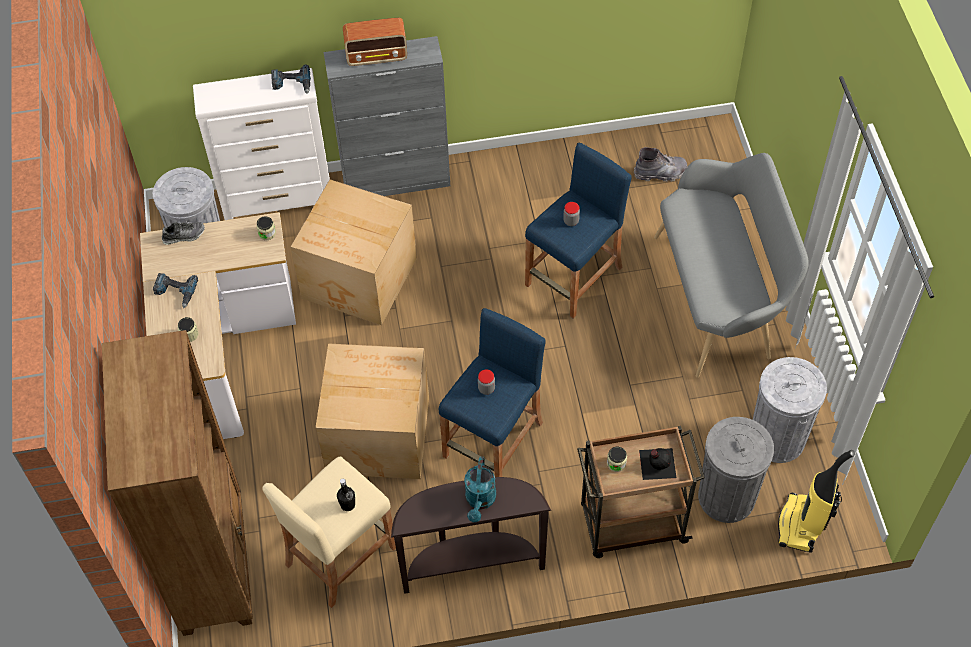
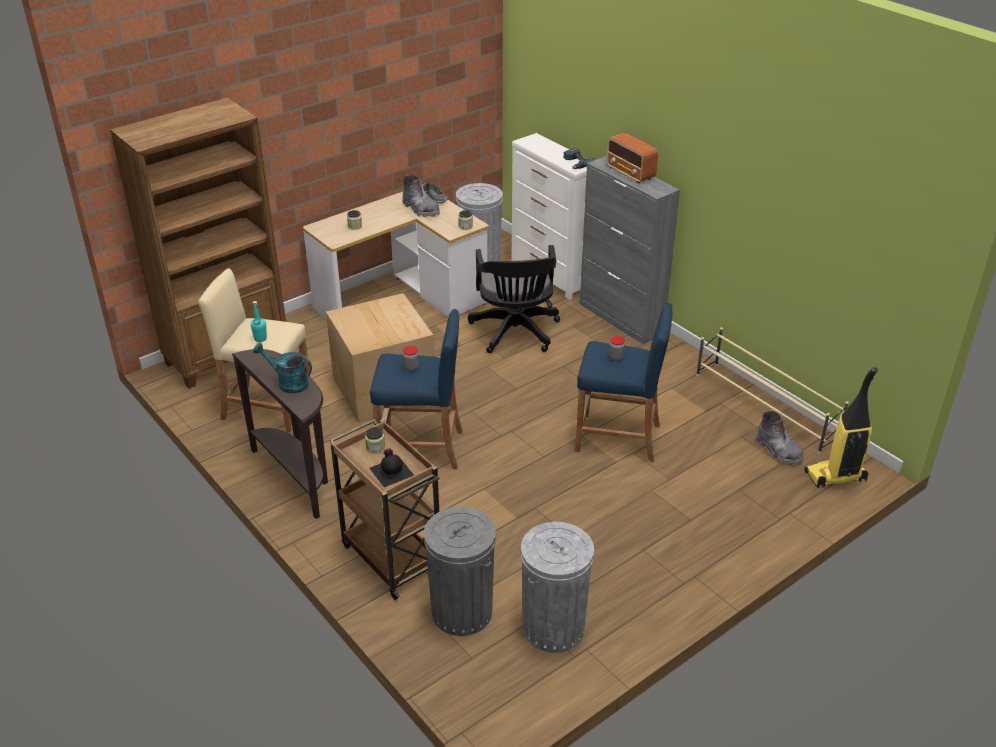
camera: 60 degrees right, 20 degrees down
power drill [153,273,198,308] -> none
cardboard box [290,179,417,325] -> black office chair [468,245,560,353]
black bottle [337,479,355,511] -> turquoise bottle [251,301,267,342]
turquoise watering can [464,457,496,522] -> turquoise watering can turned 45 degrees clockwise [253,343,312,393]
grey bench [654,153,809,378] -> none
vacuum cleaner [778,450,855,553] -> vacuum cleaner moved to [805,367,878,488]
none -> grey boot [402,175,440,217]
none -> beige shoe rack [696,327,849,454]

